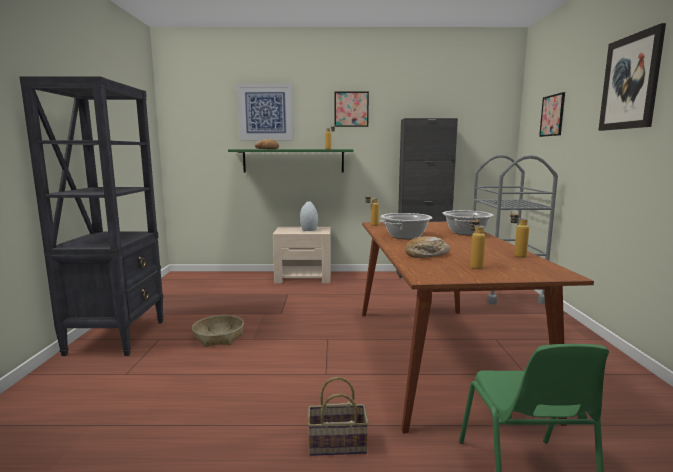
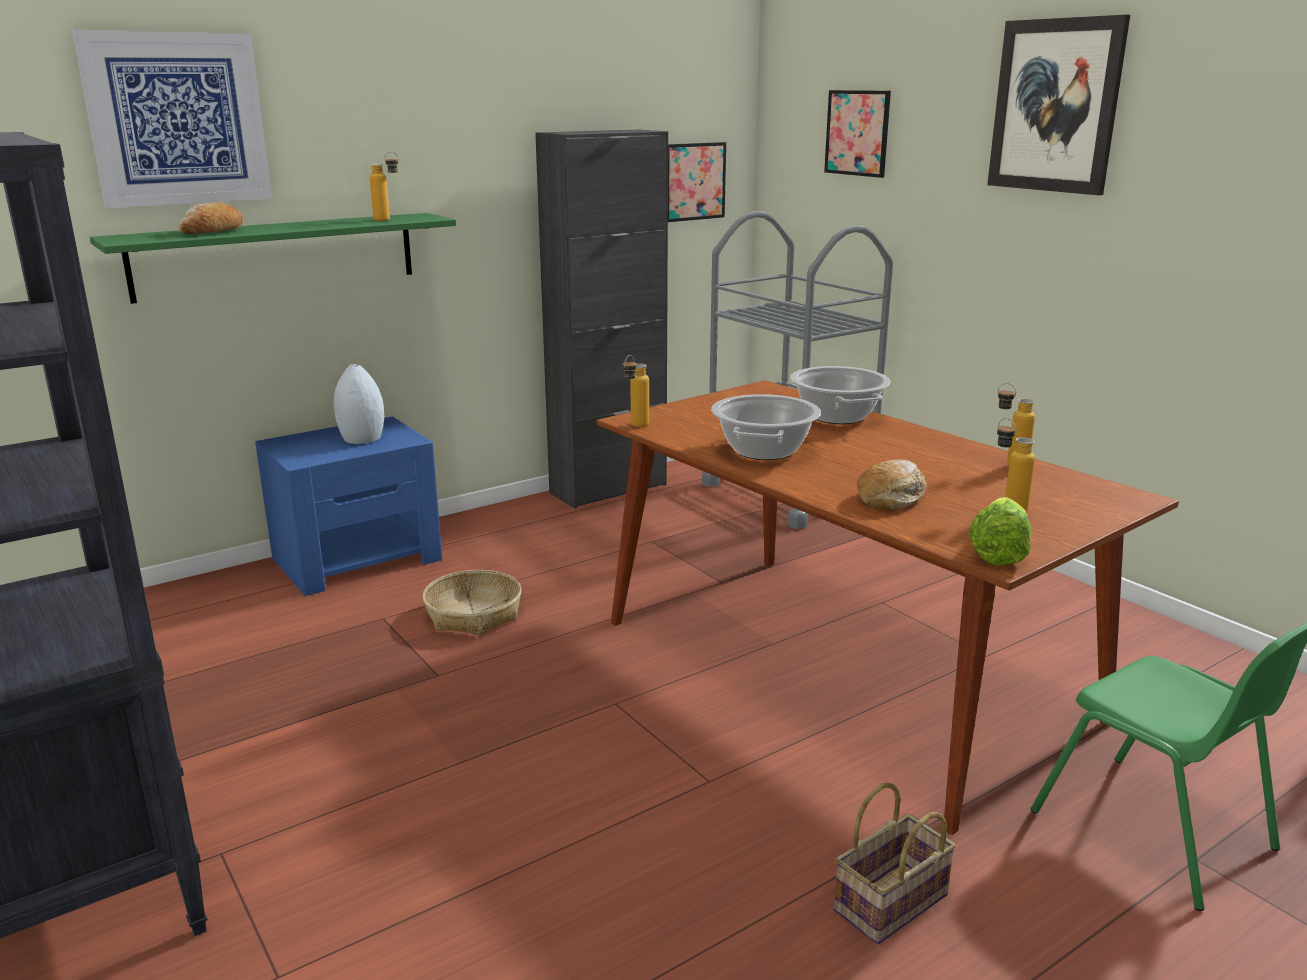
camera: 35 degrees left, 10 degrees up
basket [192,315,244,347] -> basket moved to [422,570,522,636]
beige nightstand [273,227,331,283] -> blue nightstand [255,416,442,596]
picture [335,92,369,127] -> picture moved to [668,142,726,222]
none -> lettuce [968,497,1032,565]

